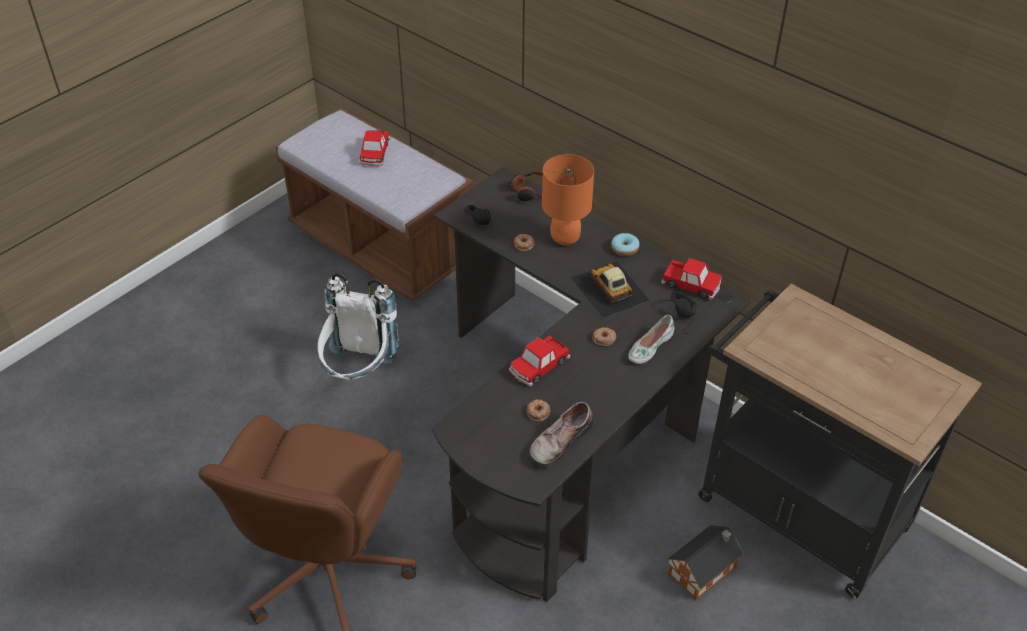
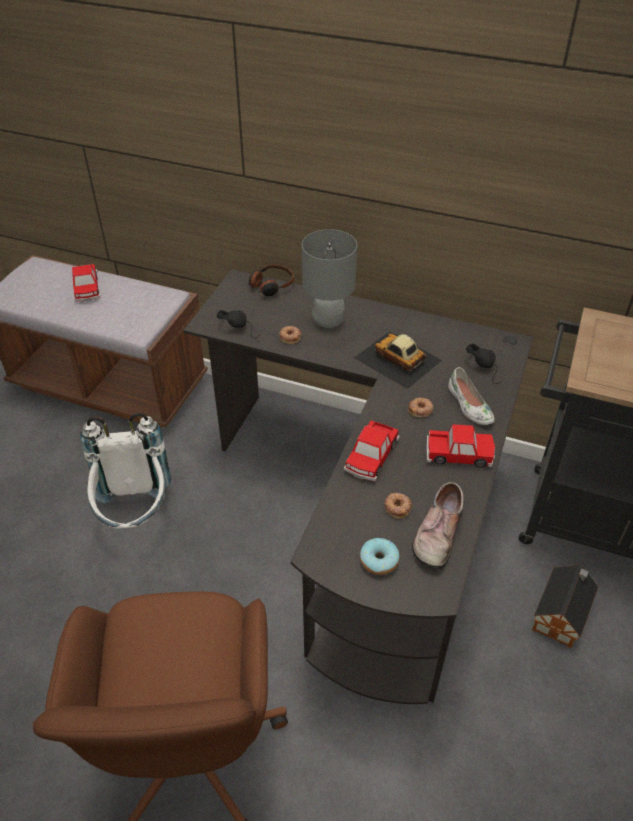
camera: 20 degrees left, 0 degrees up
orange table lamp [542,154,594,245] -> grey table lamp [302,229,357,328]
donut [611,233,639,256] -> donut moved to [360,538,400,575]
white shoe [628,315,674,364] -> white shoe turned 45 degrees counterclockwise [448,367,494,425]
toy car [661,258,722,300] -> toy car moved to [426,424,495,467]

